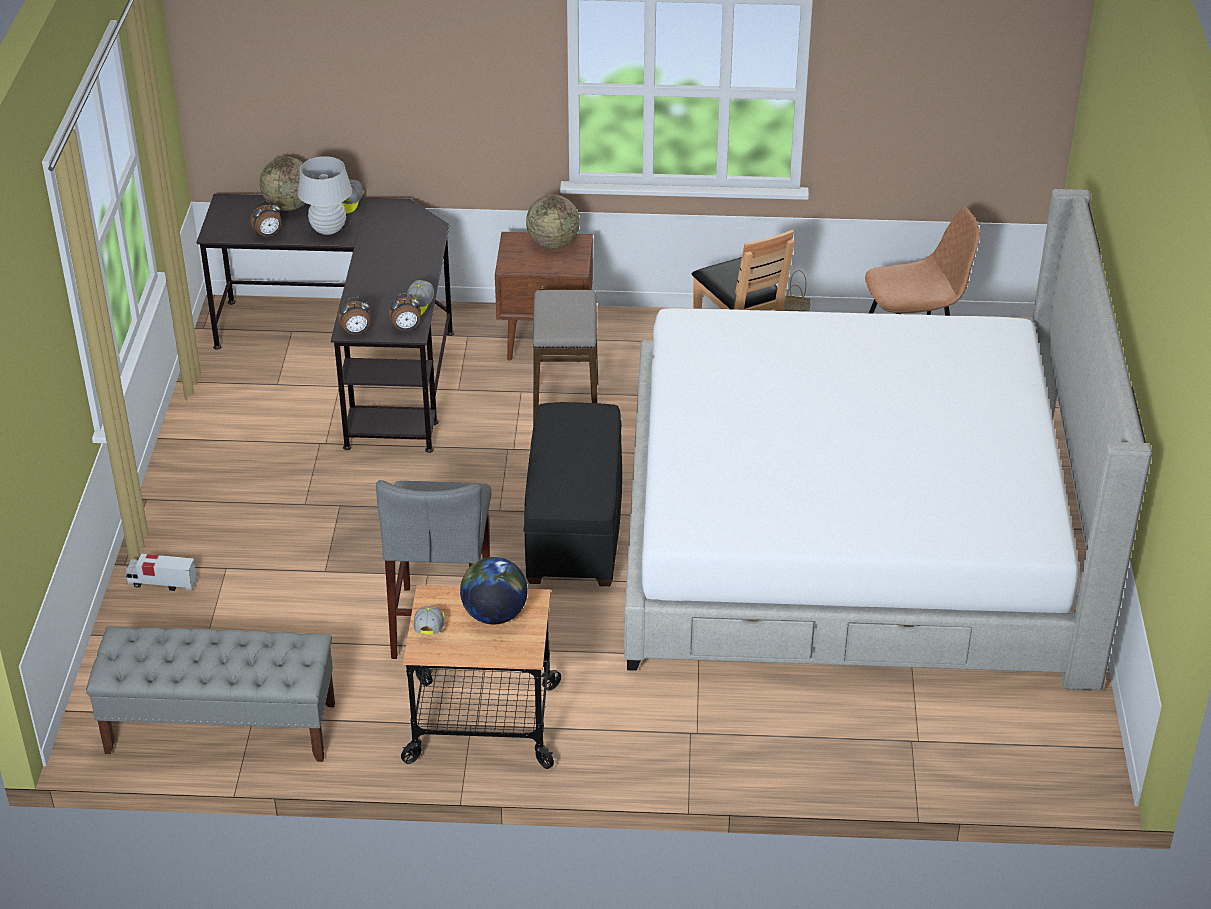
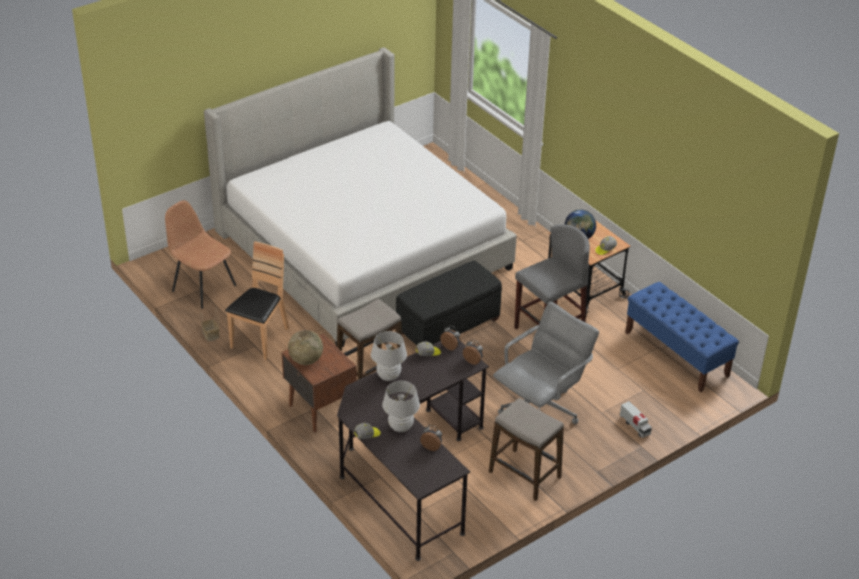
camera: 130 degrees left, 0 degrees up
grey bench [86,626,335,762] -> blue bench [625,282,739,392]
globe [260,157,306,211] -> none
none -> white table lamp [371,331,407,381]
none -> stool [489,398,564,501]
none -> grey office chair [493,302,599,424]

